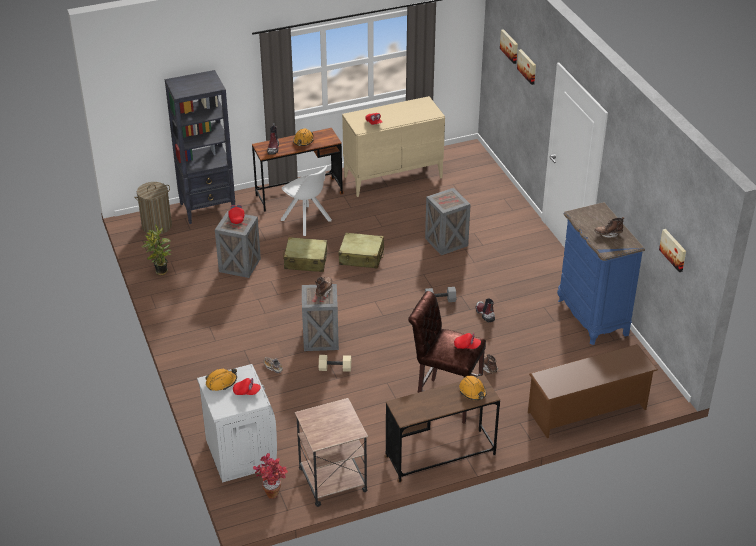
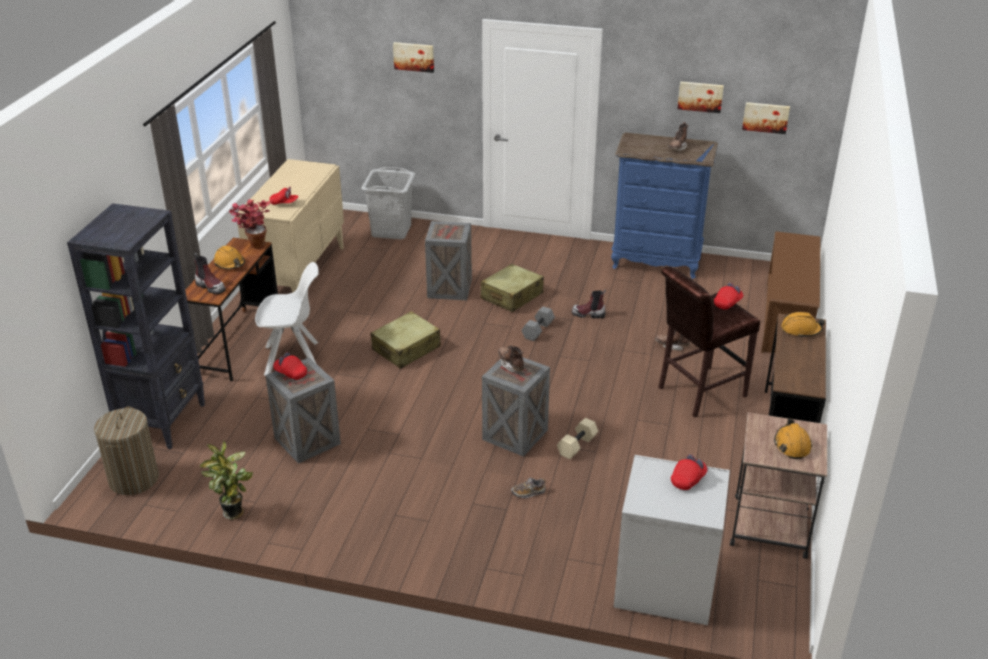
camera: 55 degrees left, 5 degrees down
orange hard hat [206,368,237,391] -> orange hard hat moved to [774,418,812,459]
potted plant [253,453,288,499] -> potted plant moved to [229,199,271,249]
beige suitcase [283,237,327,272] -> beige suitcase moved to [481,264,544,312]
picture [500,29,518,64] -> picture moved to [678,81,724,113]
none -> grey laundry basket [361,167,416,239]

